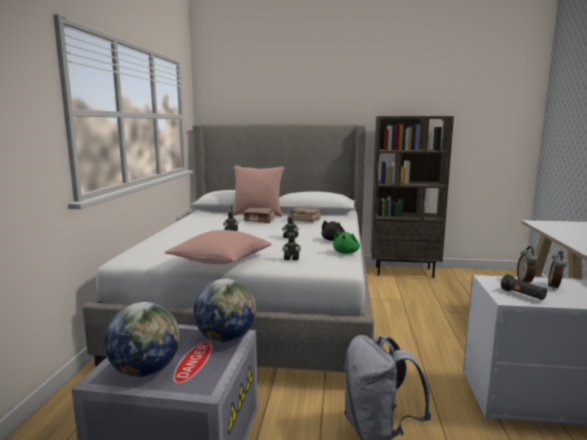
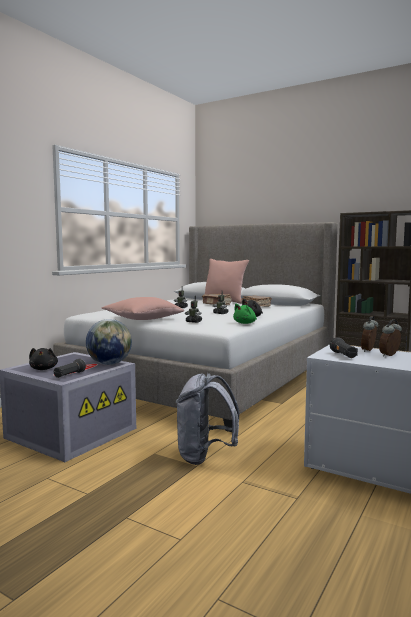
camera: 25 degrees right, 5 degrees down
globe [104,302,180,377] -> black plush toy [29,348,58,370]
none -> black flashlight [53,359,86,378]

